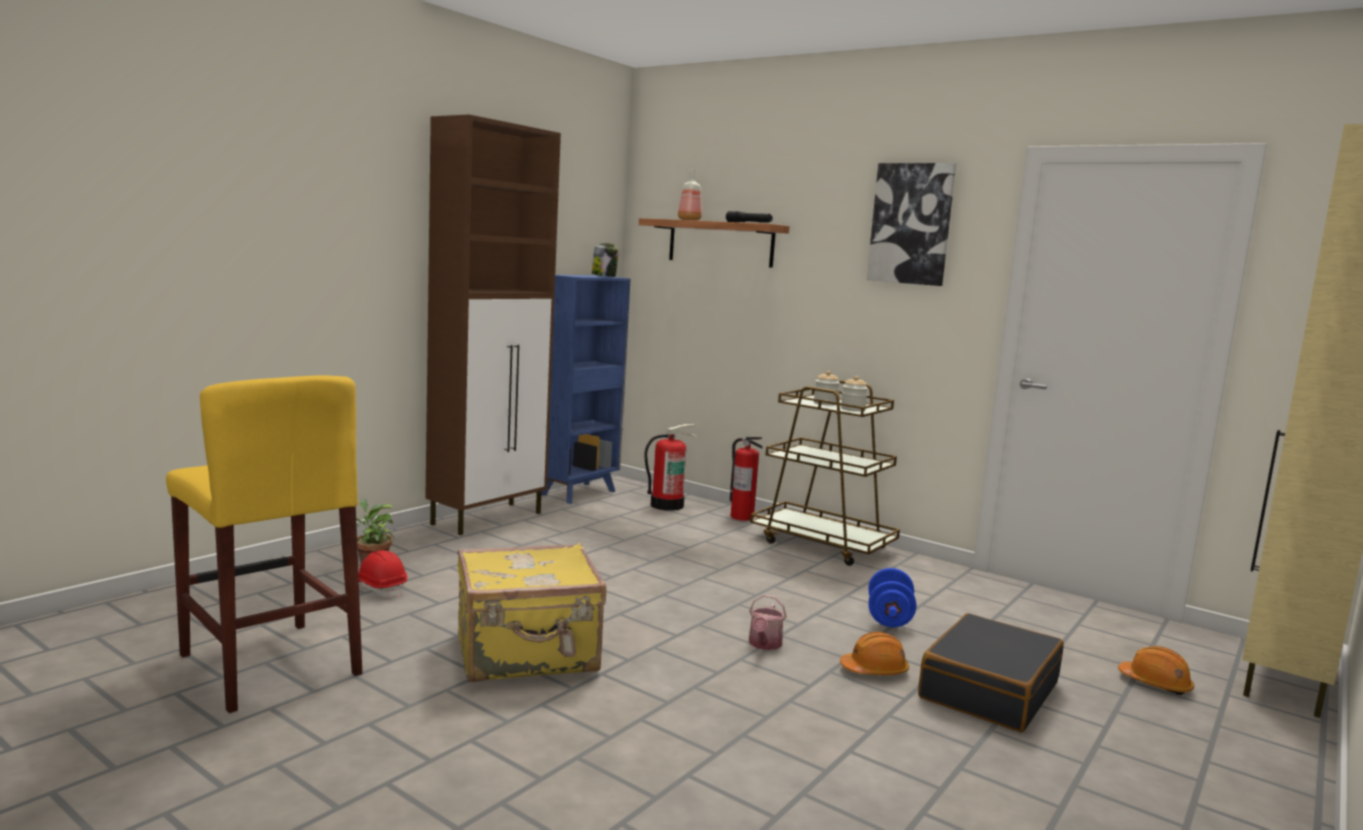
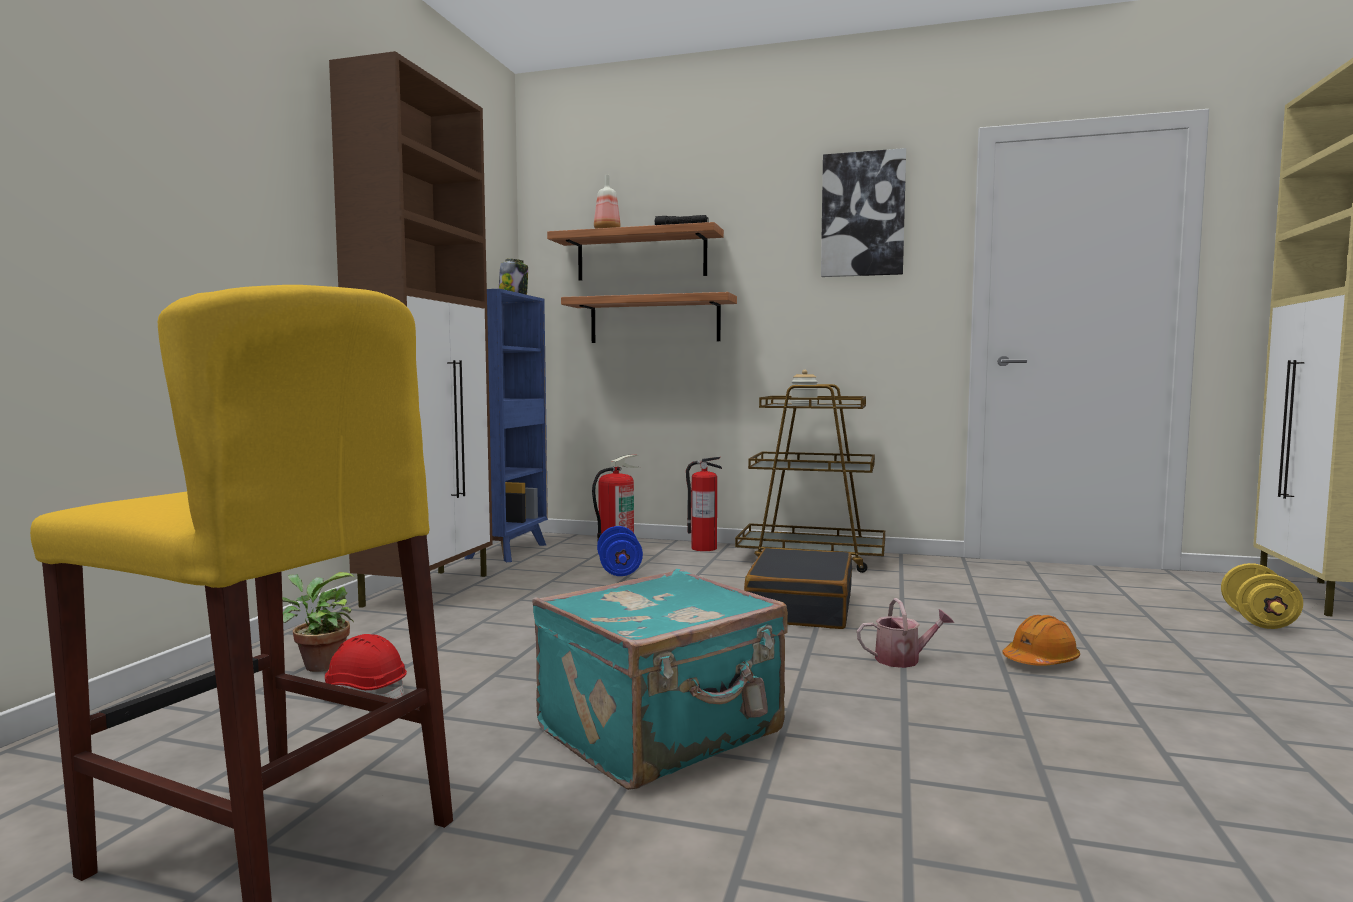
camera: 20 degrees left, 5 degrees down
yellow suitcase [458,543,606,682] -> turquoise suitcase [532,569,788,790]
watering can [749,595,787,650] -> watering can turned 90 degrees counterclockwise [857,598,954,668]
jar [841,376,868,412] -> none
blue dumbbell [868,568,916,627] -> blue dumbbell moved to [597,526,643,576]
black suitcase [918,613,1064,732] -> black suitcase moved to [744,548,852,629]
orange hard hat [1118,646,1194,695] -> yellow dumbbell [1221,563,1303,629]
none -> shelf [561,292,737,343]

